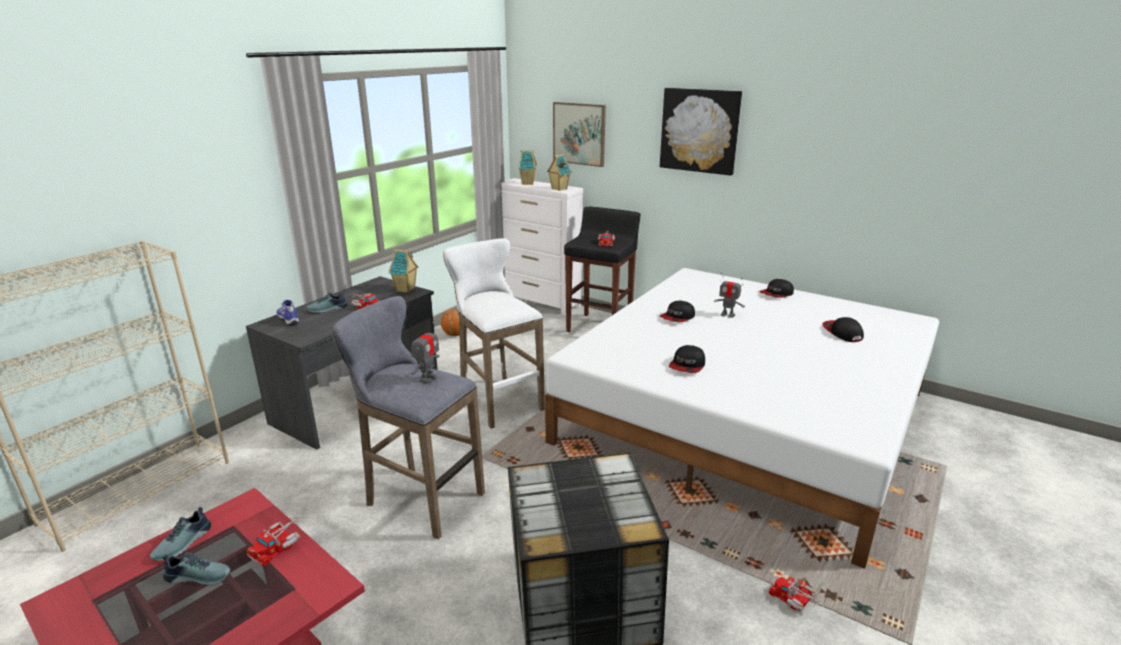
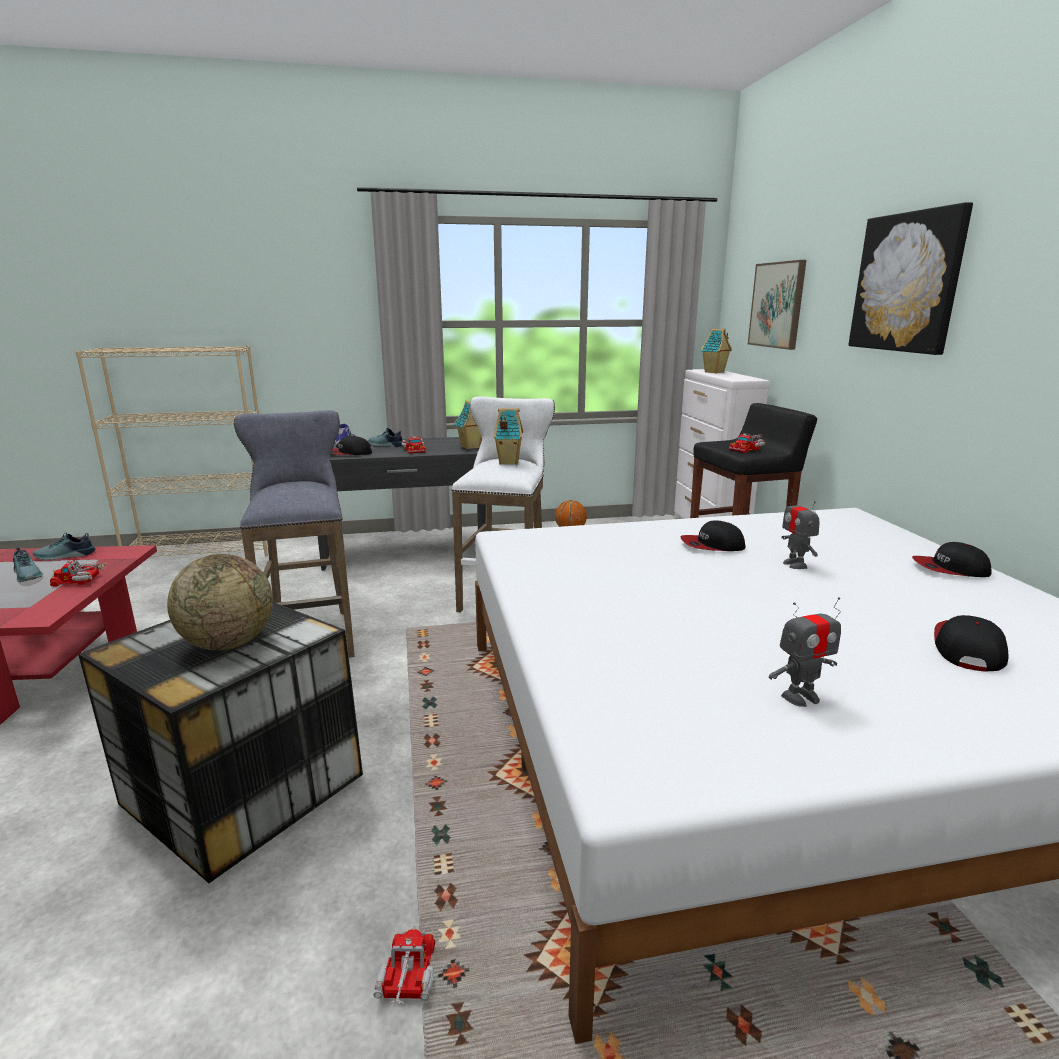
camera: 45 degrees right, 5 degrees down
toy robot [411,322,439,384] -> toy robot moved to [769,597,841,707]
toy house [547,154,572,191] -> toy house moved to [494,408,523,465]
cap [669,345,705,373] -> cap moved to [331,436,372,455]
none -> globe [167,554,273,651]

